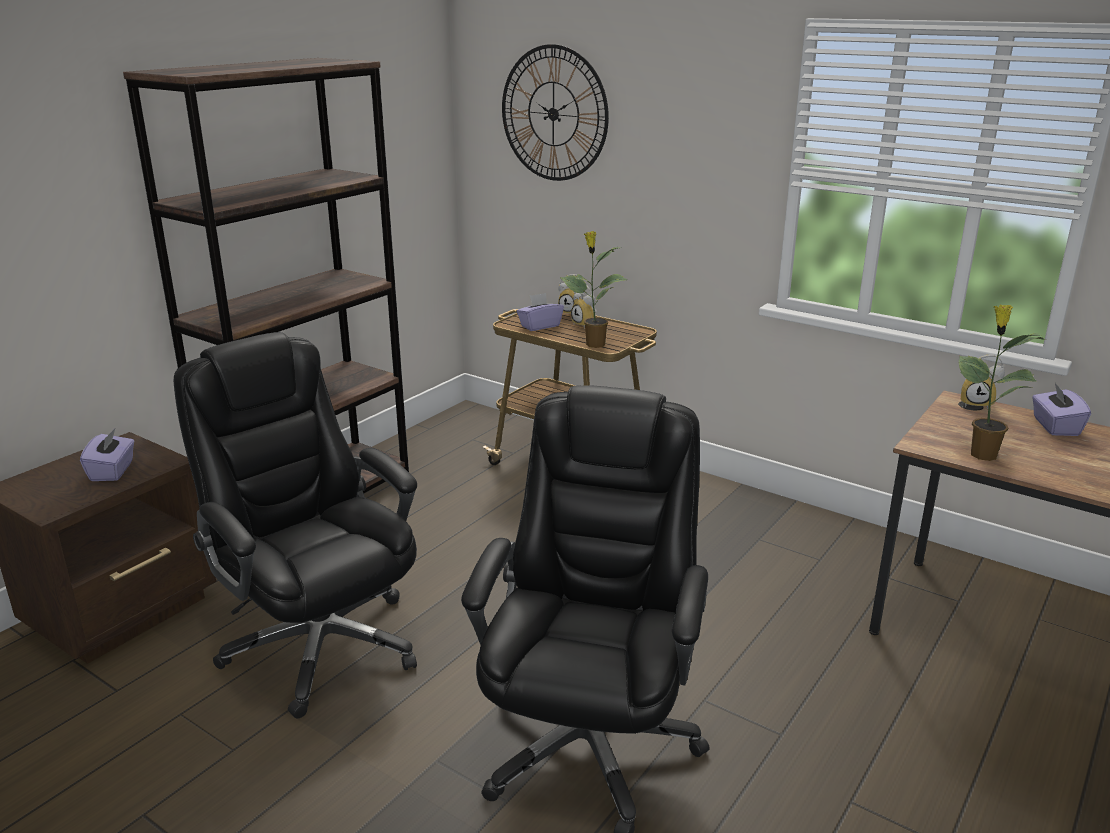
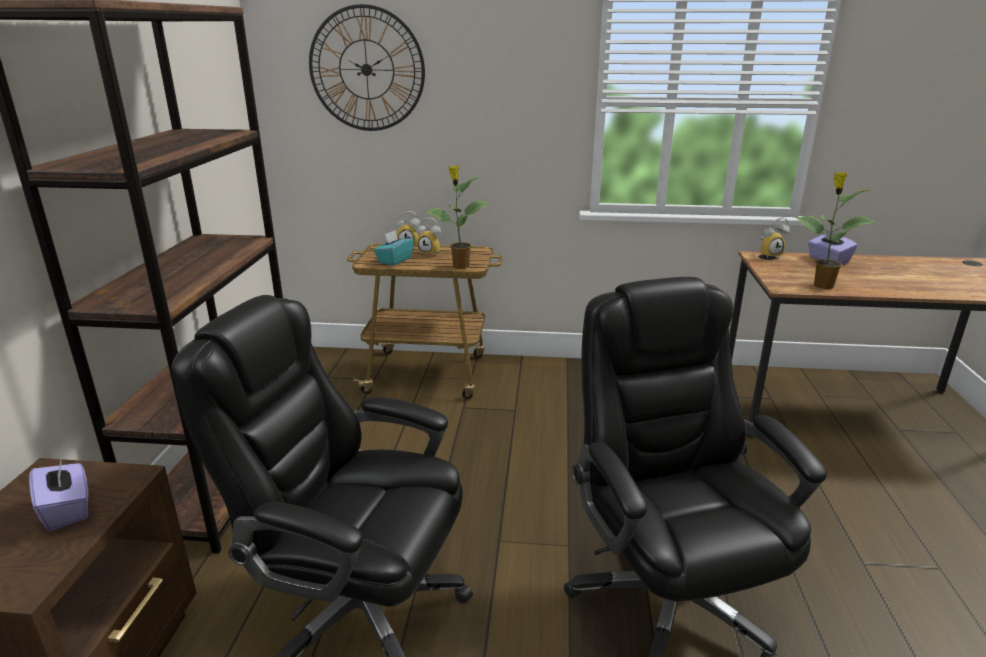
camera: 30 degrees left, 0 degrees up
purple tissue box [517,293,564,331] -> turquoise tissue box [374,230,414,266]

